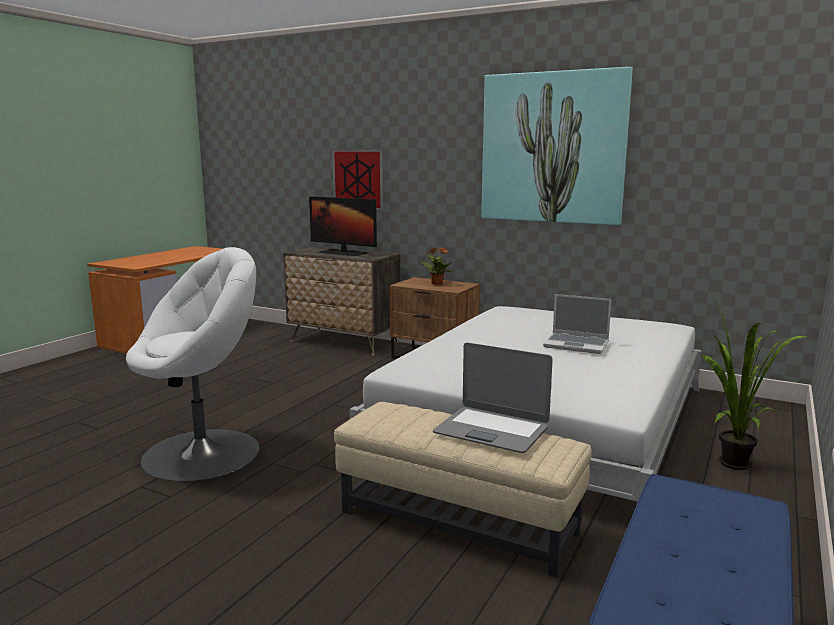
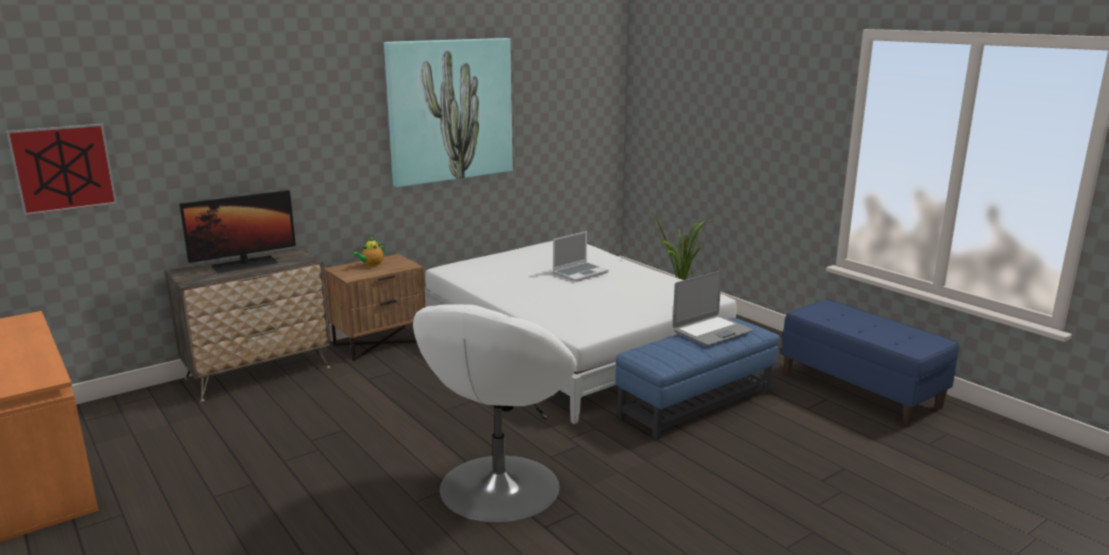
camera: 65 degrees left, 5 degrees up
white armchair [126,247,260,482] -> white armchair turned 150 degrees counterclockwise [413,304,577,523]
picture [332,150,383,210] -> picture moved to [6,124,117,216]
beige ottoman [334,402,592,578] -> blue ottoman [615,318,780,440]
potted plant [421,247,454,285] -> teapot [352,236,385,267]

